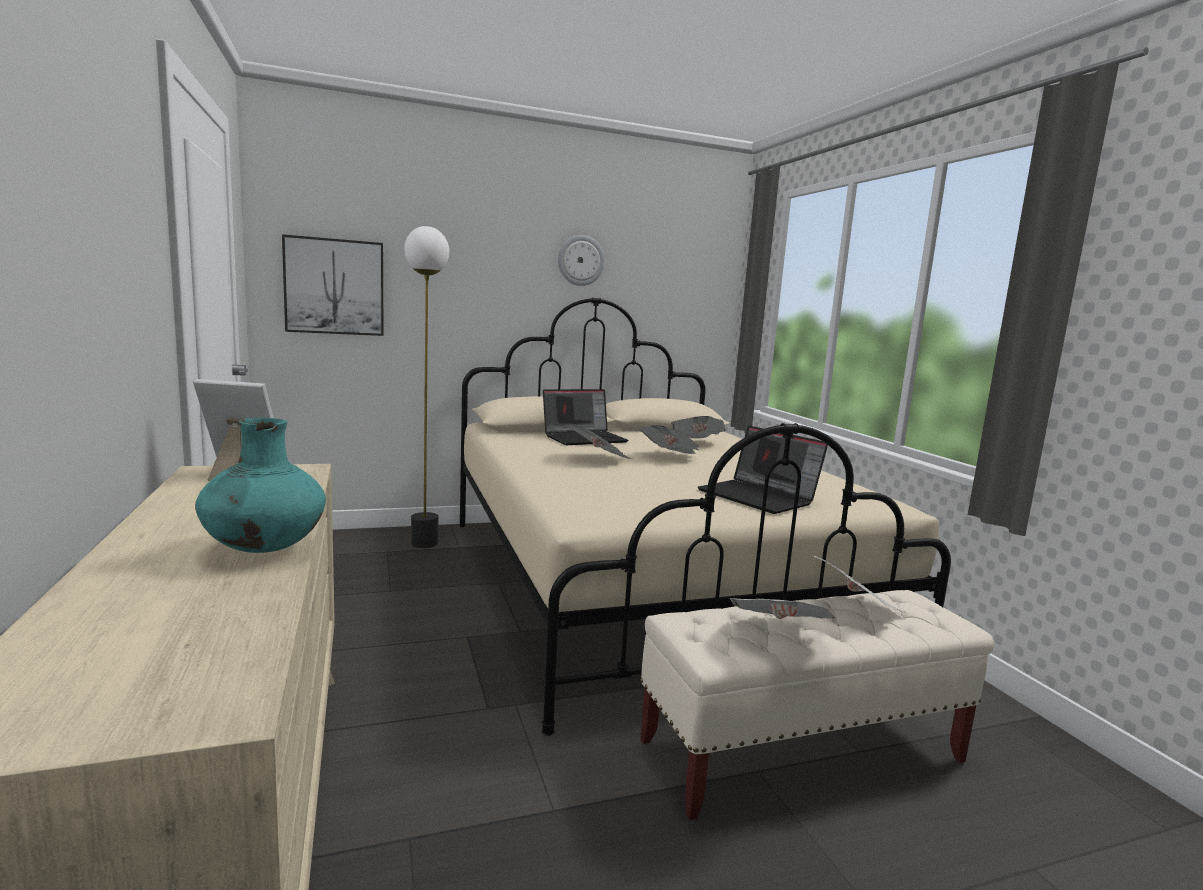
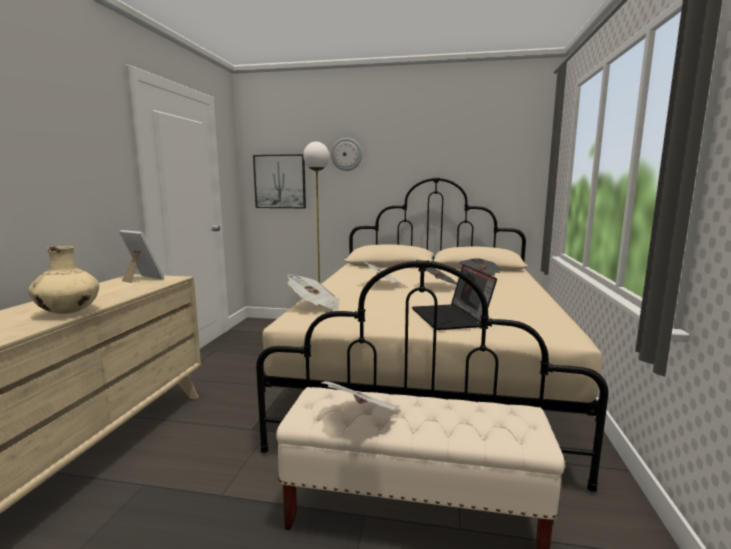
camera: 30 degrees right, 0 degrees up
turquoise vase [195,418,326,553] -> beige vase [28,246,99,314]
laptop [543,389,629,445] -> none
wall clock [558,235,605,286] -> wall clock moved to [331,138,362,171]
newspaper [813,556,906,613] -> newspaper moved to [288,274,340,311]

